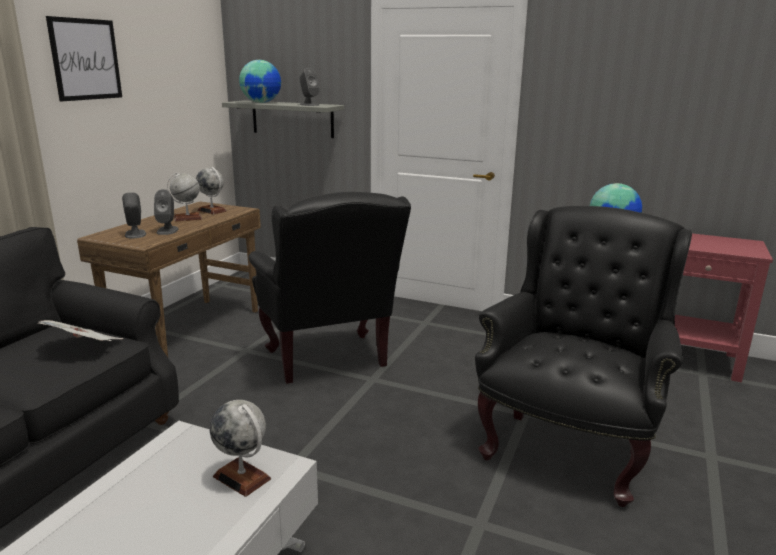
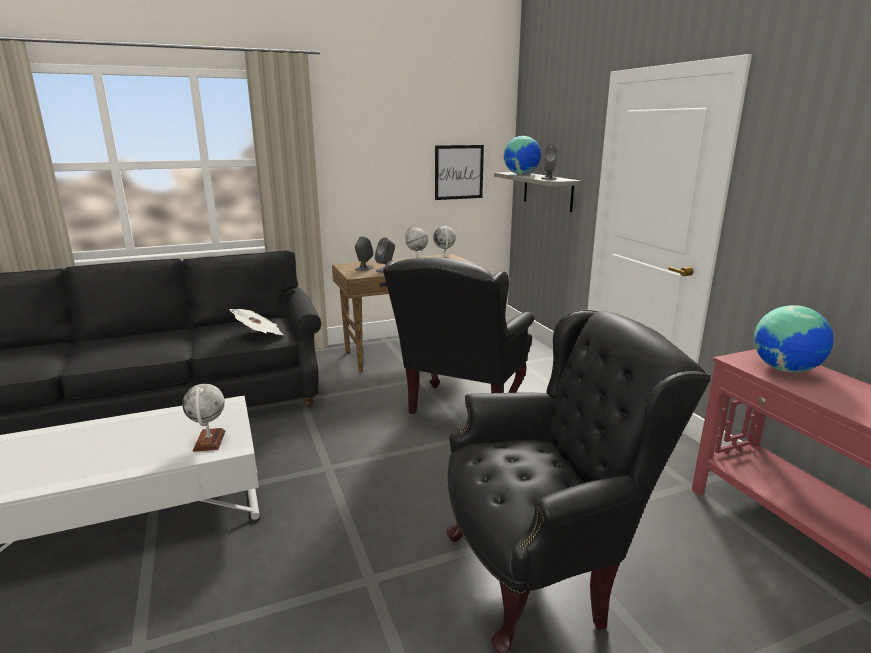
camera: 45 degrees right, 0 degrees up
picture [46,16,122,101] -> picture moved to [435,145,484,200]

